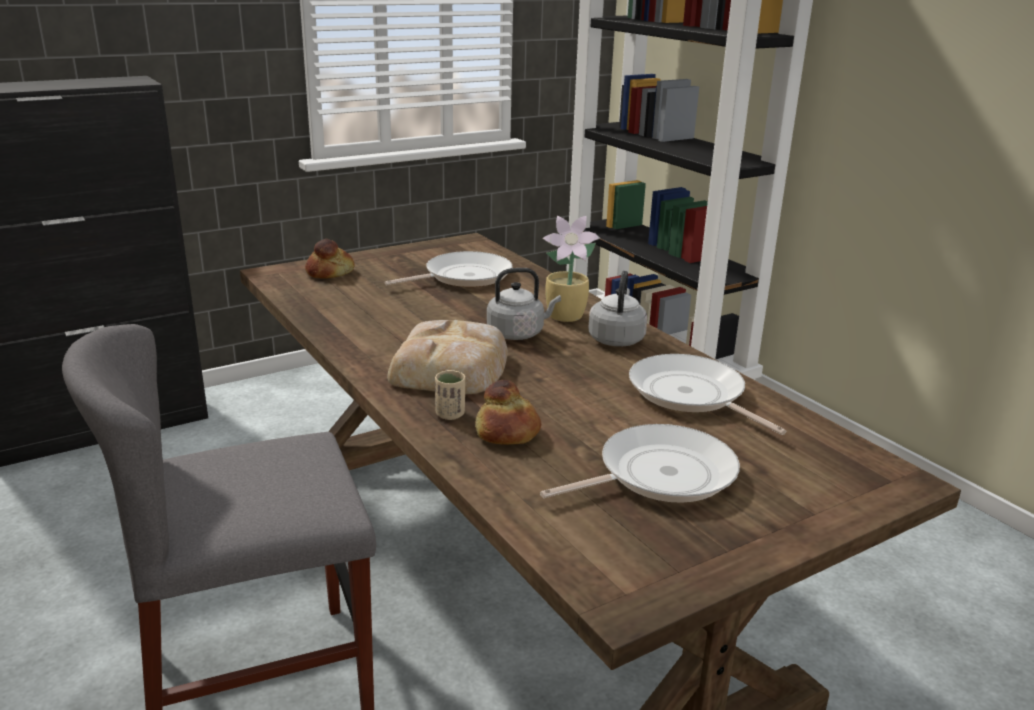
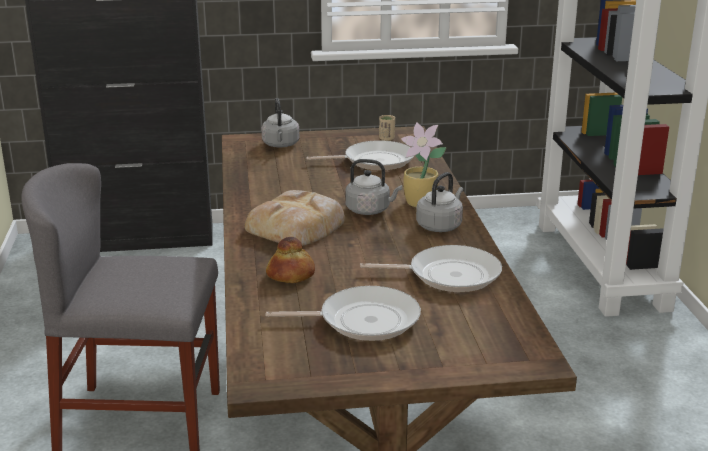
camera: 25 degrees right, 0 degrees up
bread [305,239,355,279] -> grey kettle [261,98,299,147]
beige cup [435,370,465,420] -> beige cup moved to [379,115,395,141]
frying pan [629,354,786,435] -> frying pan turned 105 degrees clockwise [360,245,502,292]

